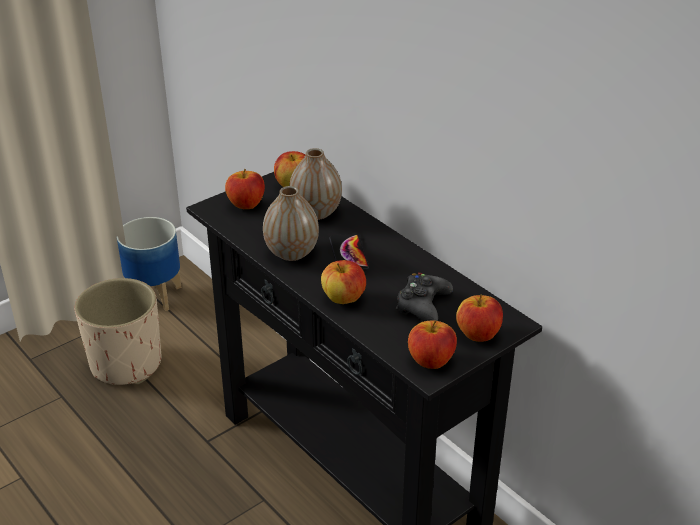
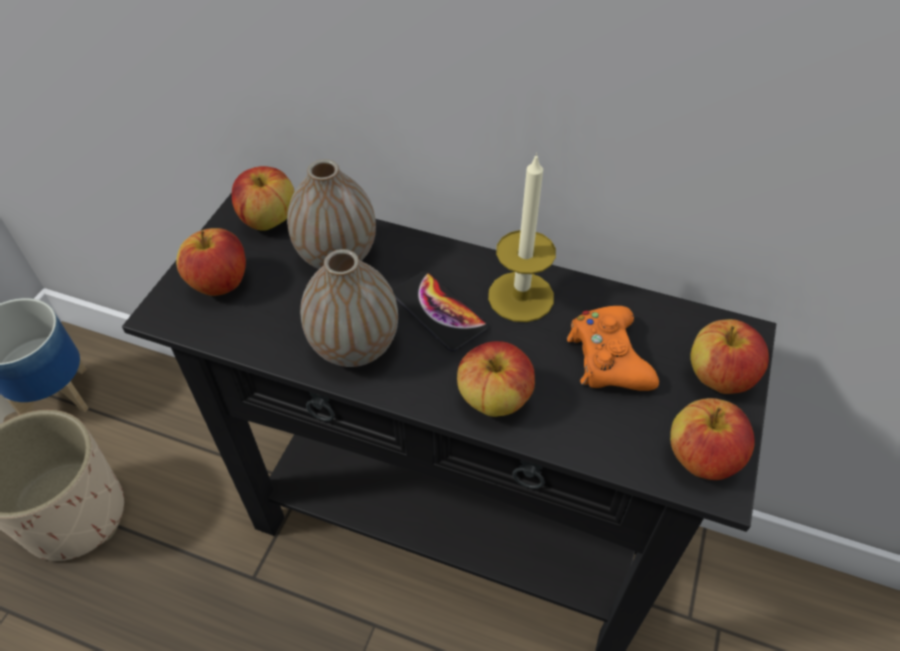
camera: 30 degrees left, 15 degrees up
black game controller [395,273,453,321] -> orange game controller [567,306,659,391]
none -> candle [488,153,556,322]

